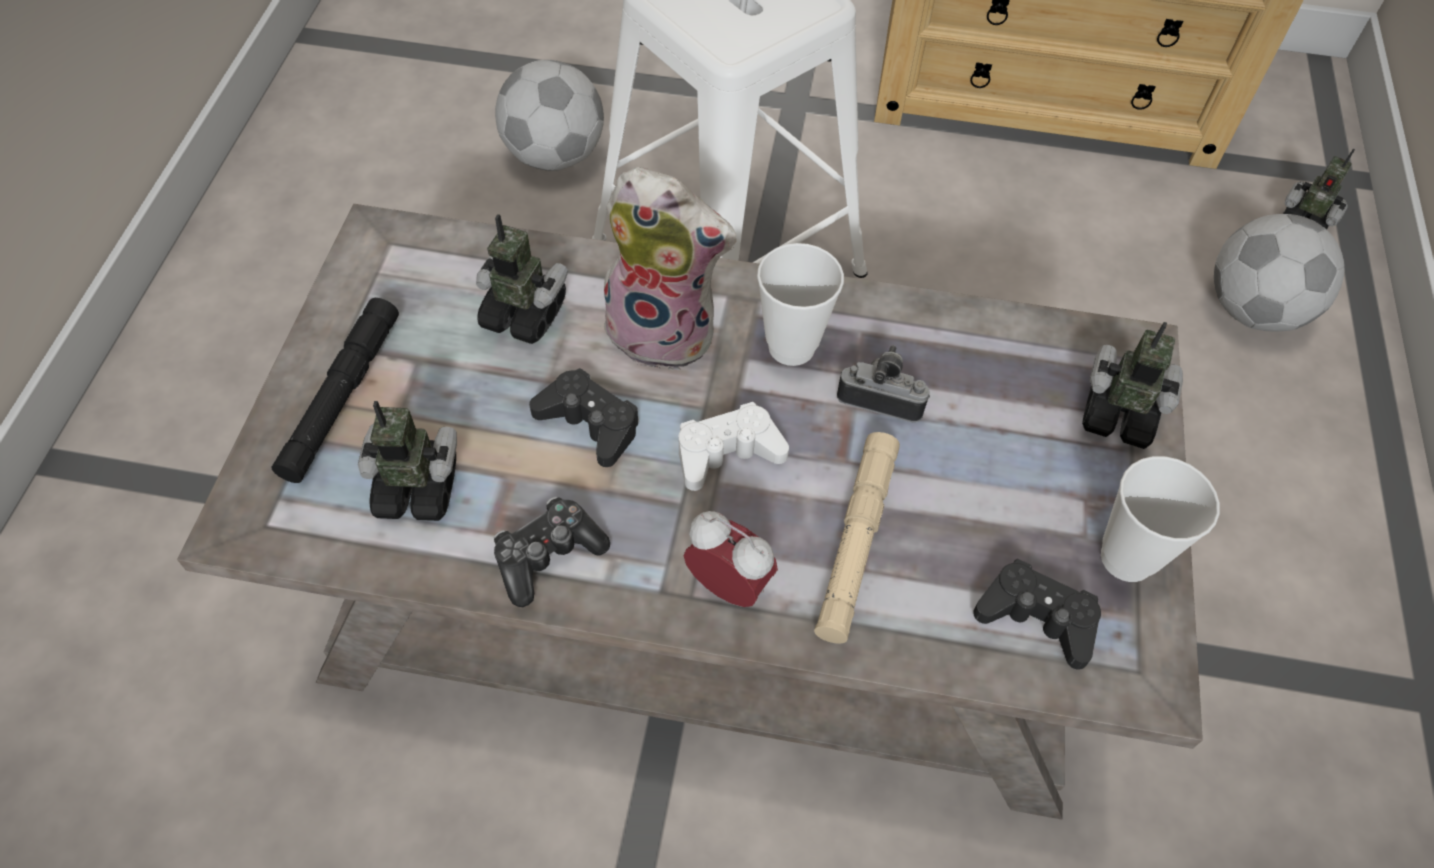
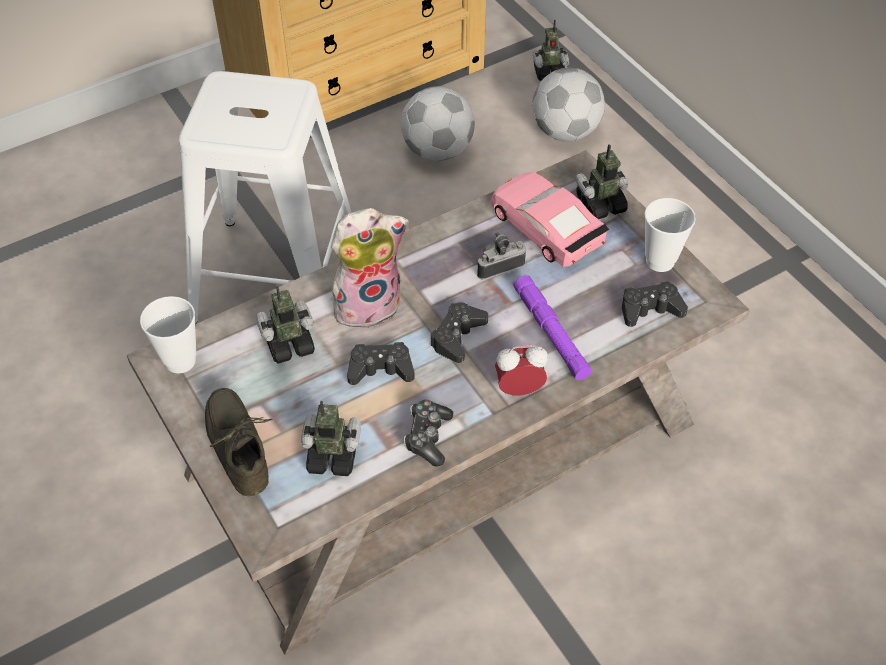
camera: 40 degrees left, 5 degrees down
black flashlight [271,298,399,483] -> grey shoe [205,388,273,496]
toy robot [358,401,457,521] -> toy robot turned 45 degrees clockwise [301,401,361,476]
football [495,60,604,171] -> football moved to [401,86,475,161]
white game controller [679,402,789,491] -> black game controller [430,302,488,363]
cup [757,243,844,366] -> cup moved to [140,296,196,373]
beige flashlight [814,432,900,643] -> purple flashlight [514,275,592,380]
none -> pink toy car [490,172,609,267]

